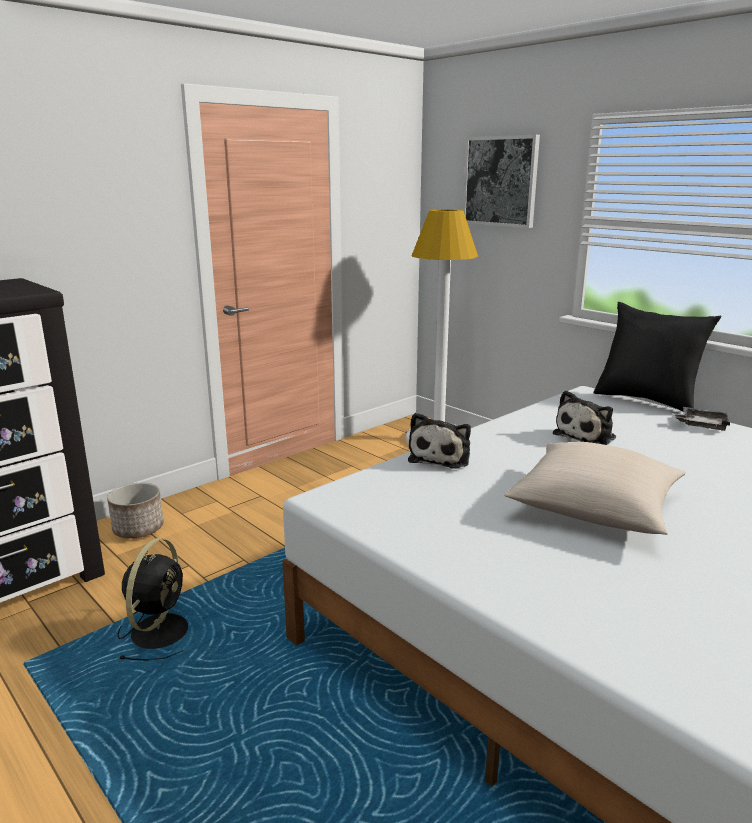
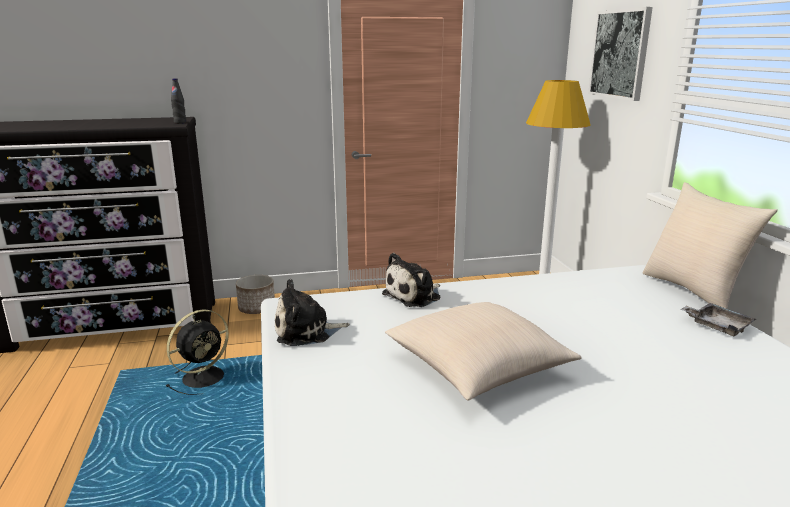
camera: 30 degrees right, 0 degrees up
plush toy [553,390,616,445] -> plush toy moved to [275,279,350,346]
black pillow [594,302,721,412] -> beige pillow [643,182,778,309]
none -> black bottle [171,78,186,124]

